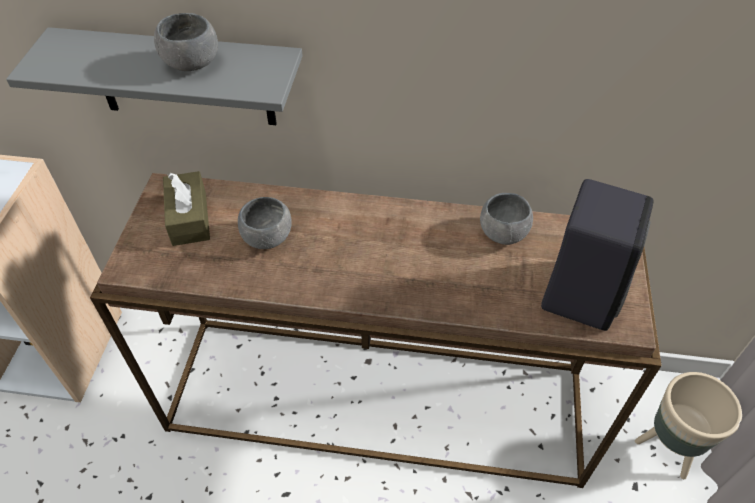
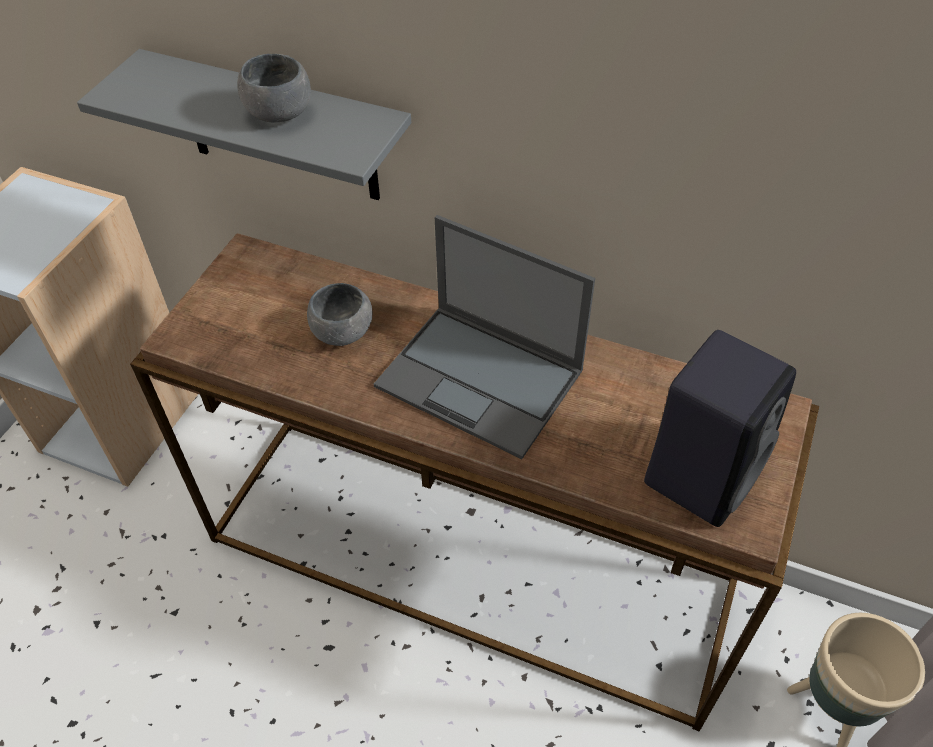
camera: 15 degrees right, 0 degrees up
brown tissue box [163,171,210,246] -> none
grey bowl [480,193,533,245] -> none
none -> laptop [374,215,595,459]

